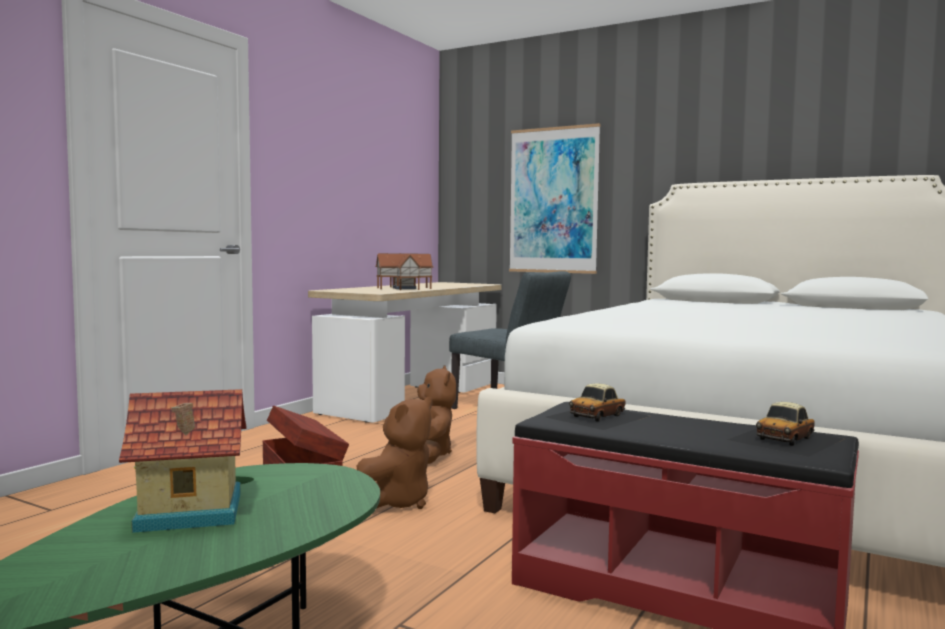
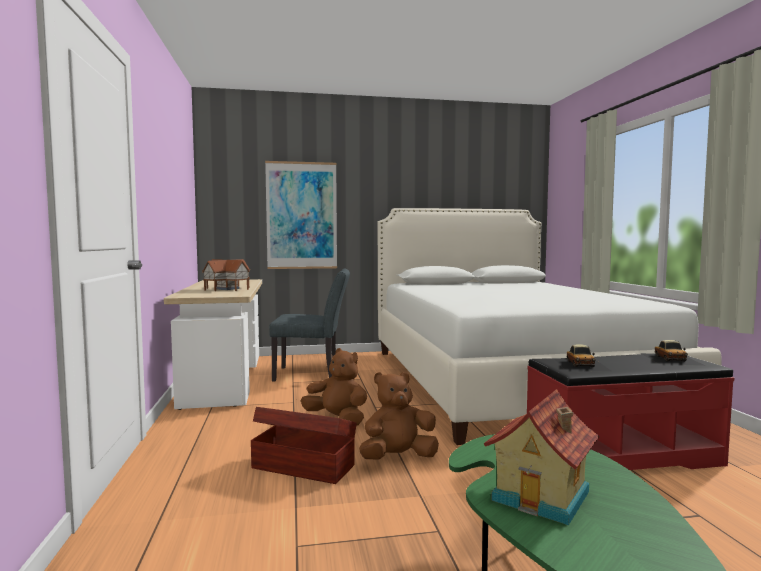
camera: 40 degrees left, 0 degrees up
brown plush toy [357,397,432,509] -> brown plush toy turned 105 degrees counterclockwise [359,372,439,459]

